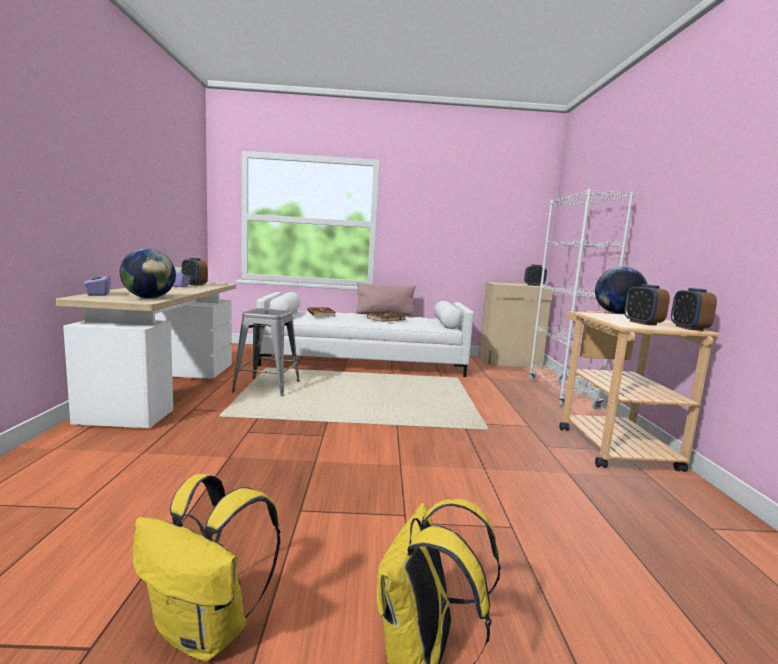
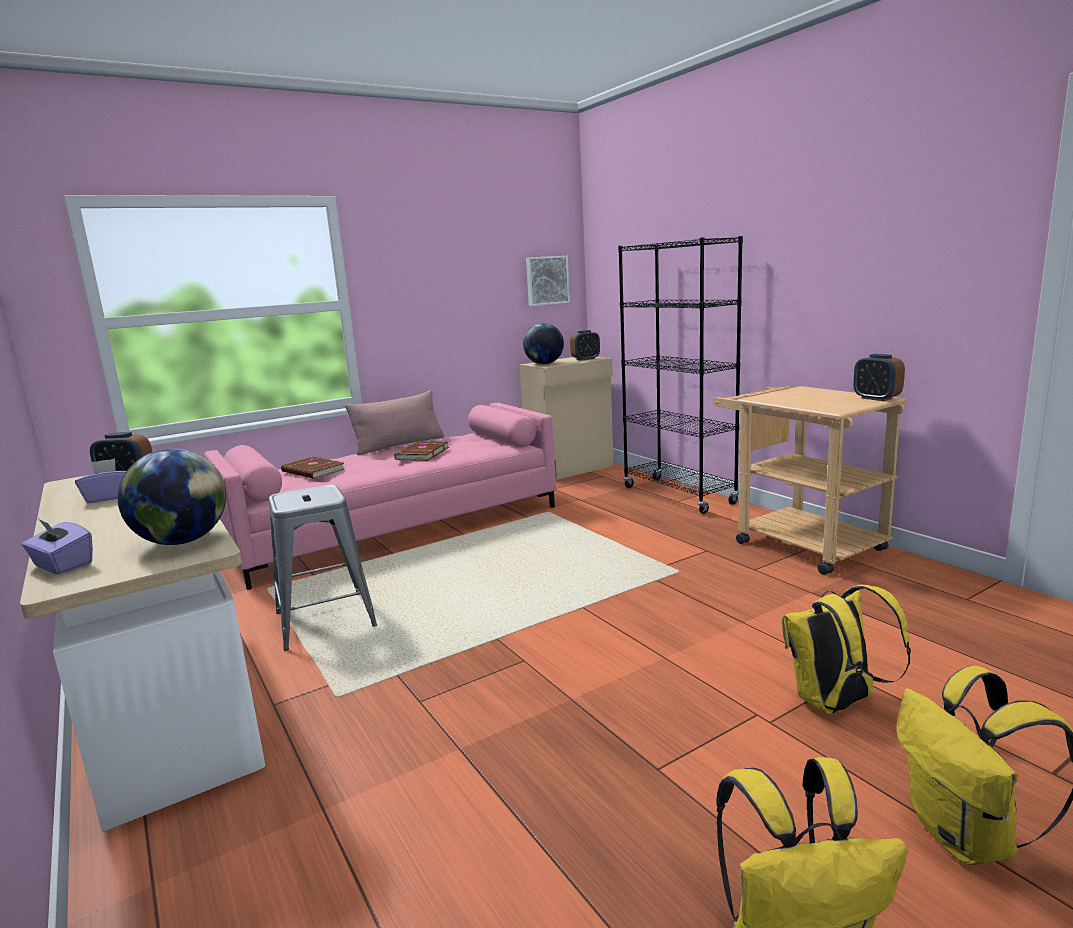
camera: 30 degrees left, 5 degrees up
white sofa [257,292,474,377] -> pink sofa [204,403,556,590]
white bookcase [529,189,634,409] -> black bookcase [618,236,743,514]
globe [595,266,648,314] -> globe moved to [523,323,564,364]
alarm clock [624,284,670,325] -> none
none -> picture [526,256,570,306]
none -> yellow backpack [782,585,911,714]

